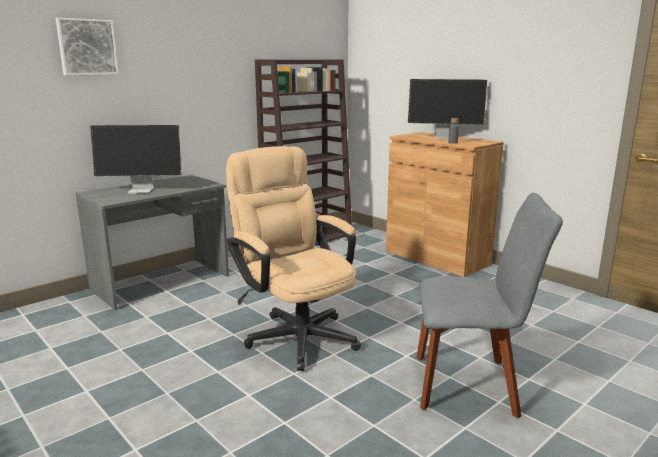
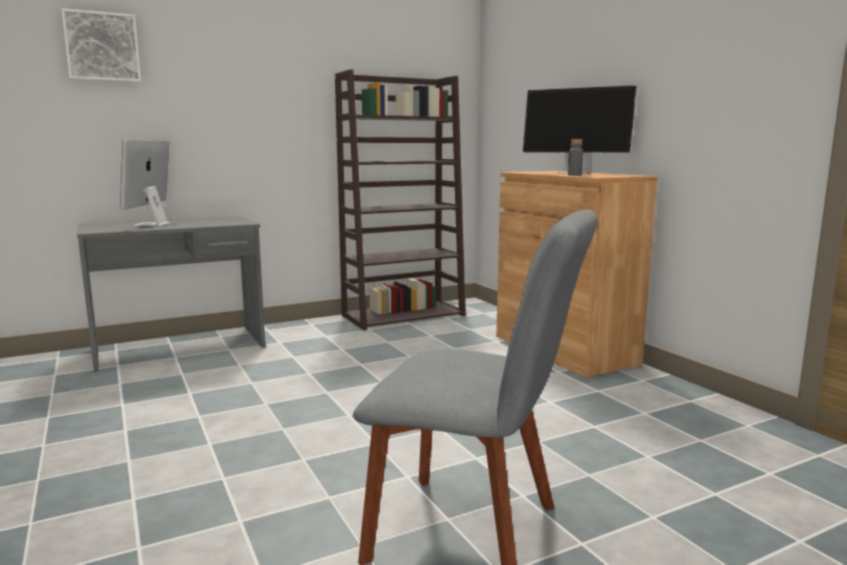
camera: 15 degrees right, 5 degrees down
monitor [90,125,182,194] -> monitor turned 75 degrees clockwise [120,140,176,226]
beige office chair [226,146,361,371] -> none

